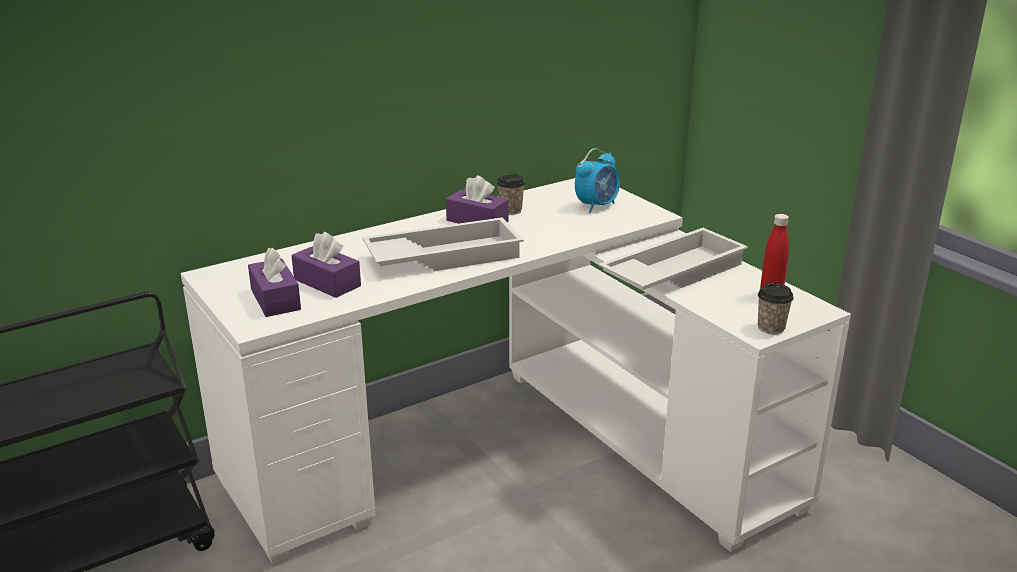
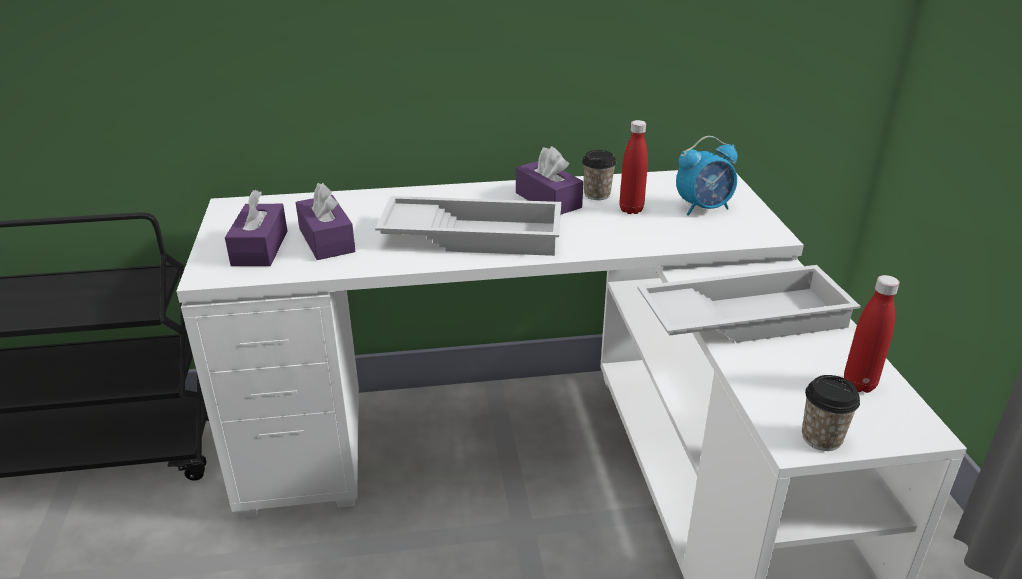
camera: 25 degrees right, 5 degrees up
none -> red bottle [619,120,648,214]

